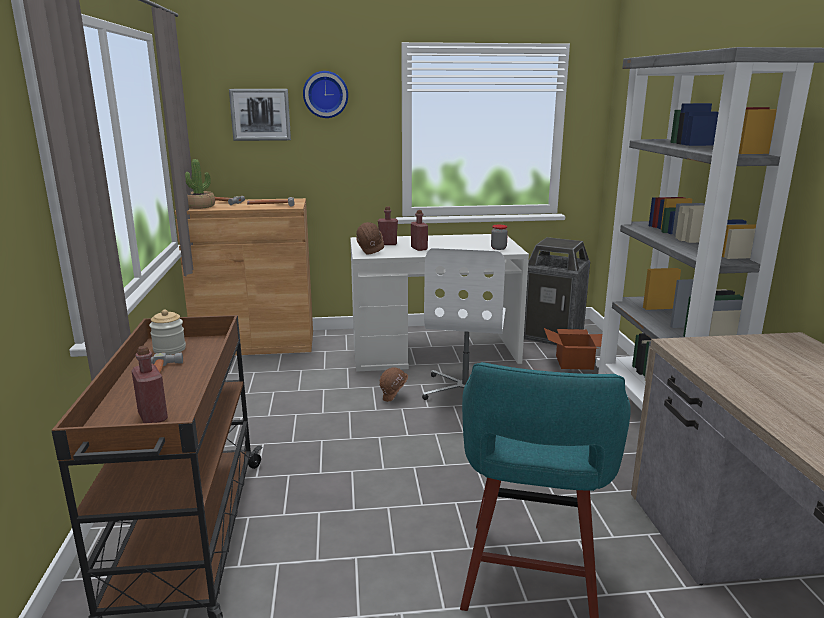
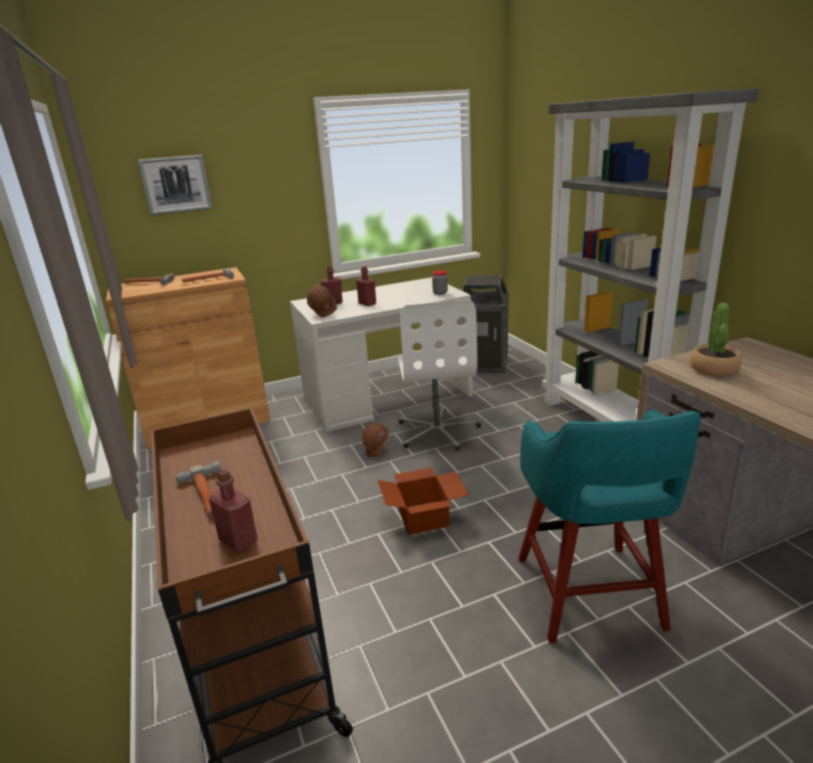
camera: 15 degrees left, 5 degrees up
jar [149,310,186,355] -> none
potted plant [185,159,215,209] -> potted plant moved to [690,303,742,377]
wall clock [303,71,348,118] -> none
cardboard box [544,328,602,370] -> cardboard box moved to [377,468,469,535]

